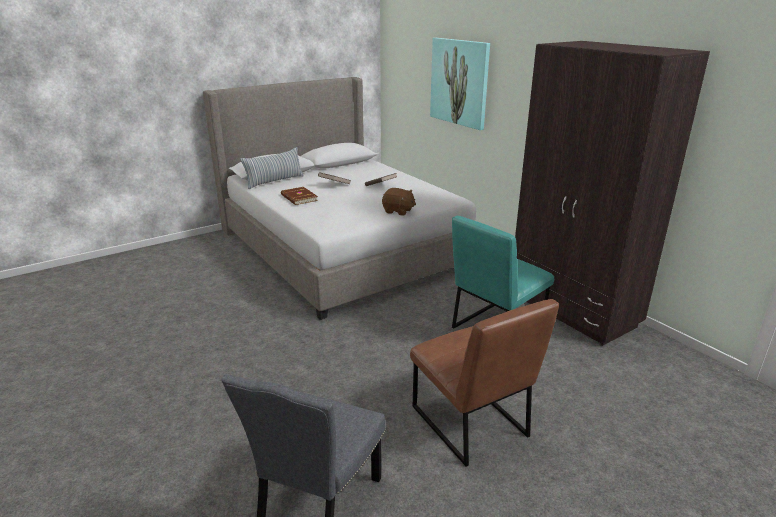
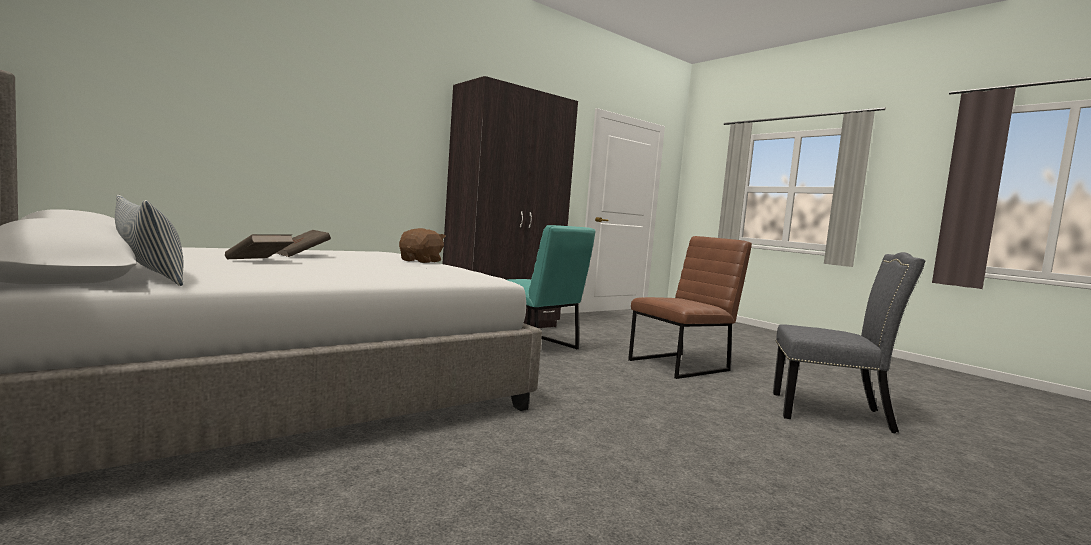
camera: 95 degrees left, 20 degrees down
brown book [281,187,318,205] -> none
picture [430,38,490,130] -> none

